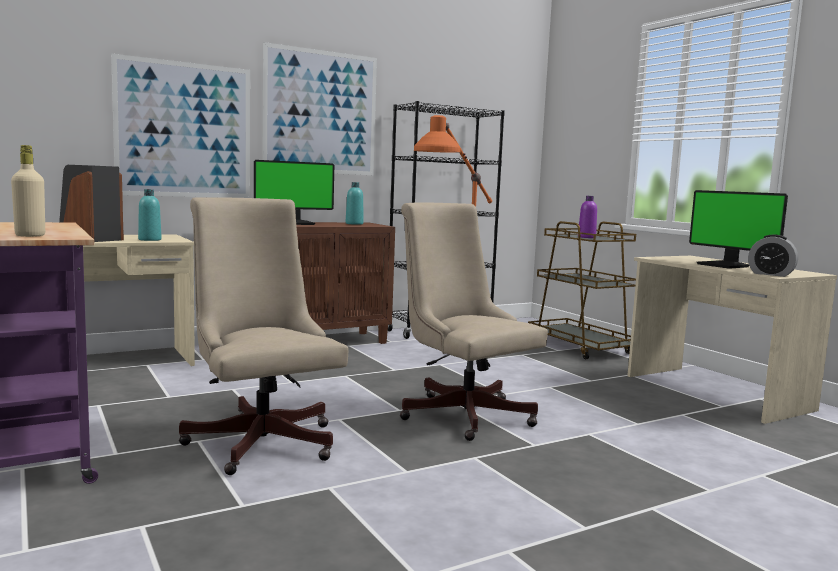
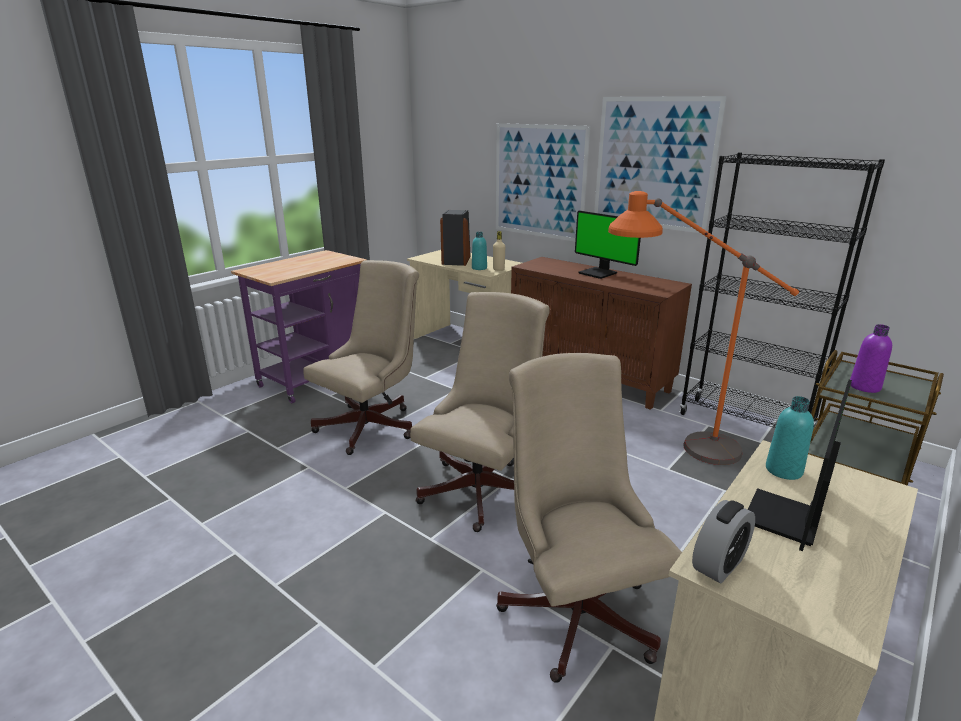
camera: 70 degrees right, 15 degrees up
beige bottle [11,145,45,237] -> beige bottle moved to [493,231,505,271]
turquoise bottle [346,182,363,225] -> turquoise bottle moved to [766,396,814,480]
alarm clock [748,235,798,277] -> alarm clock turned 150 degrees counterclockwise [692,500,755,583]
none -> beige office chair [496,353,682,683]

